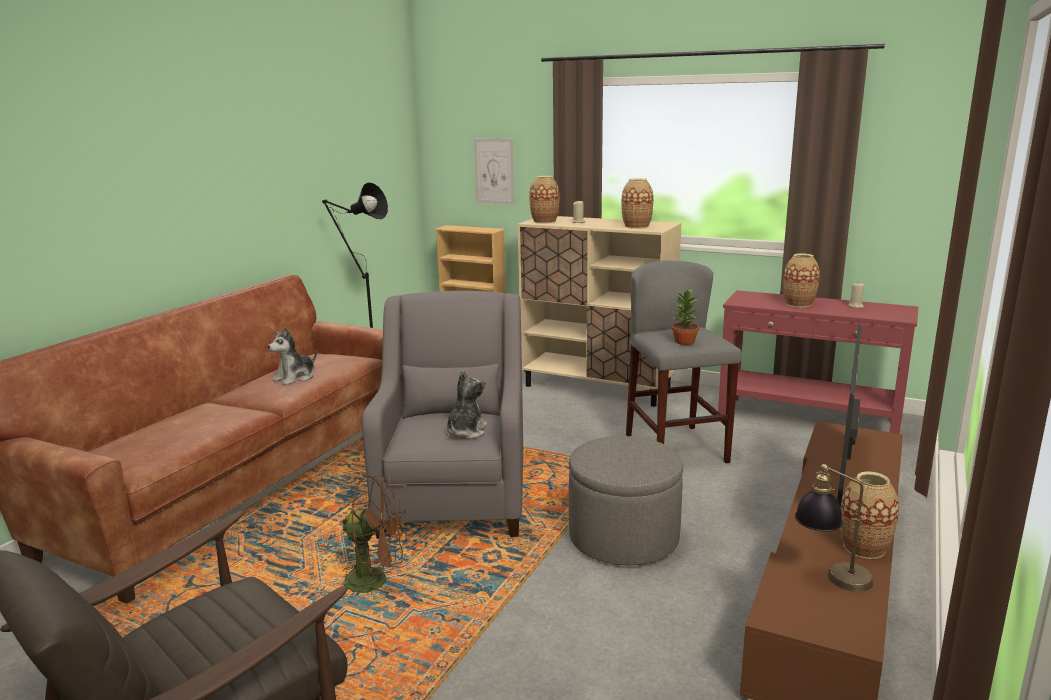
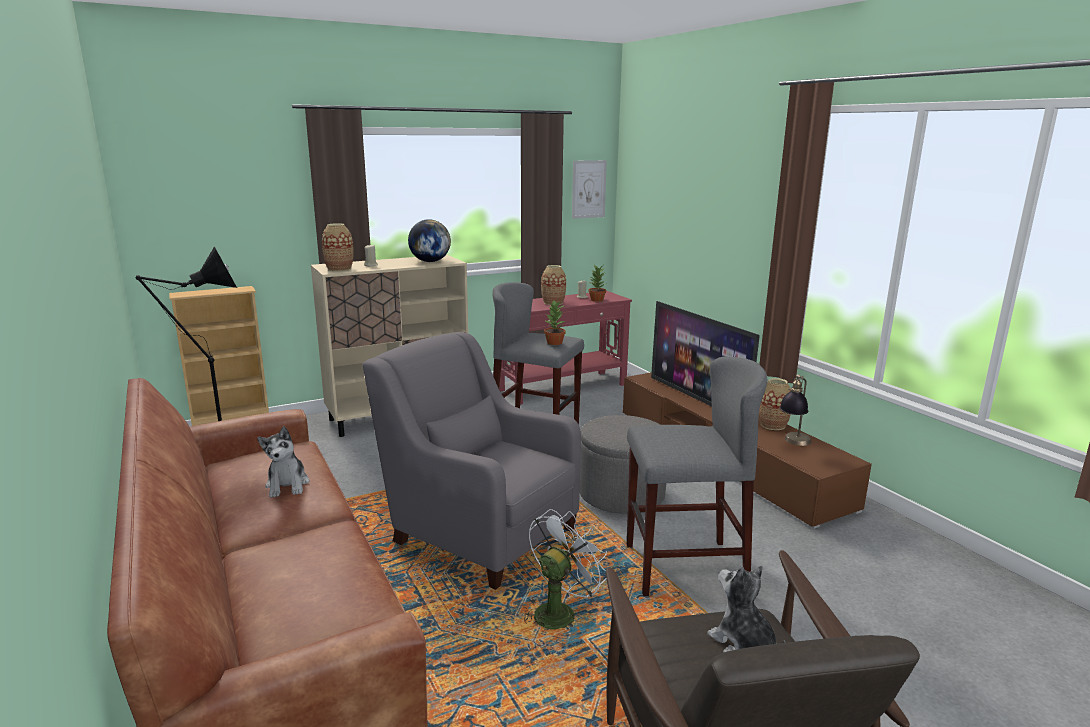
camera: 55 degrees left, 0 degrees up
brown fan [342,475,407,595] -> white fan [524,509,607,630]
plush toy [446,370,487,439] -> plush toy moved to [707,566,786,653]
picture [474,138,515,205] -> picture moved to [572,160,607,219]
vase [621,178,653,229] -> globe [408,219,451,262]
none -> potted plant [589,264,606,302]
none -> grey stool [627,357,767,596]

